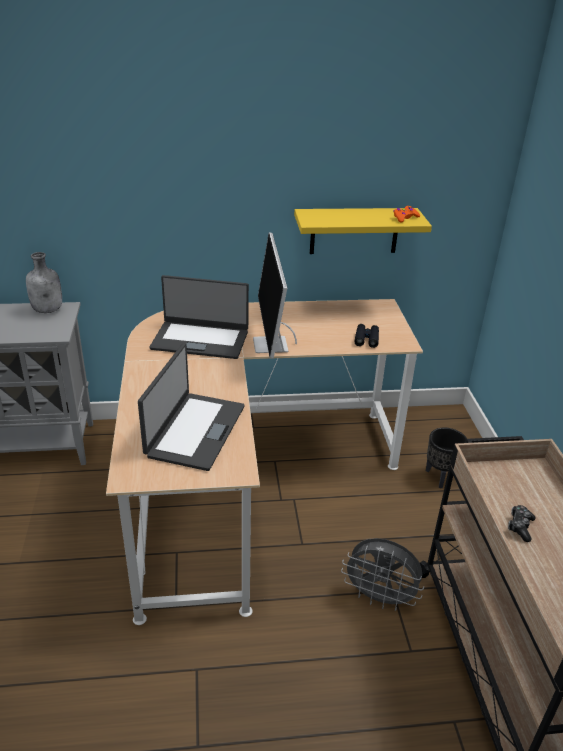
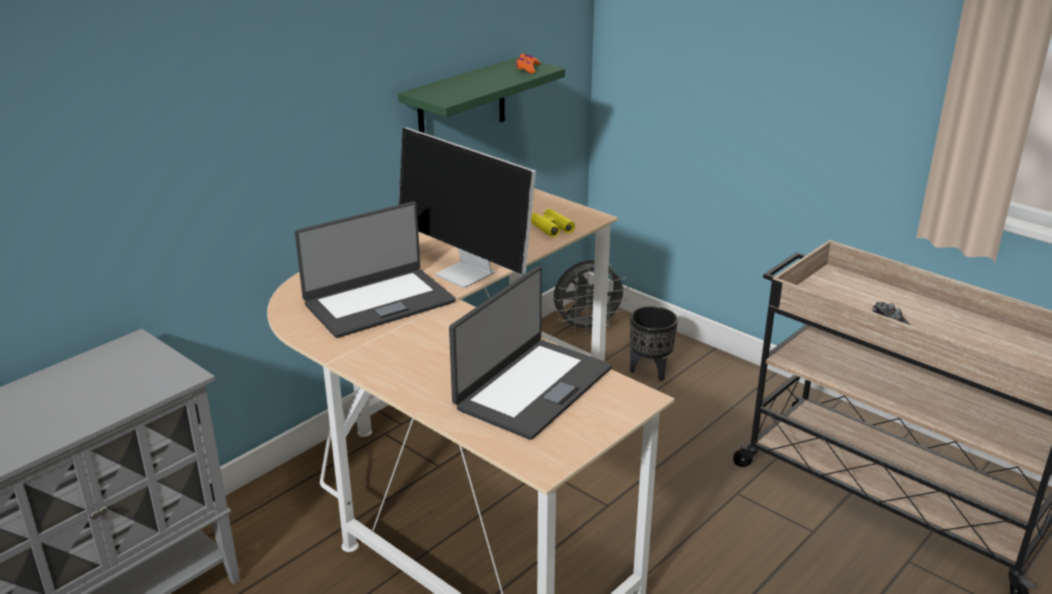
camera: 40 degrees left, 5 degrees down
grey bottle [26,252,62,313] -> none
laptop [138,343,245,471] -> laptop turned 60 degrees clockwise [449,266,612,440]
yellow shelf [294,208,432,254] -> green shelf [398,57,565,133]
grey fan [341,538,424,611] -> grey fan moved to [554,260,629,334]
black binoculars [354,324,379,348] -> yellow binoculars [531,209,575,238]

